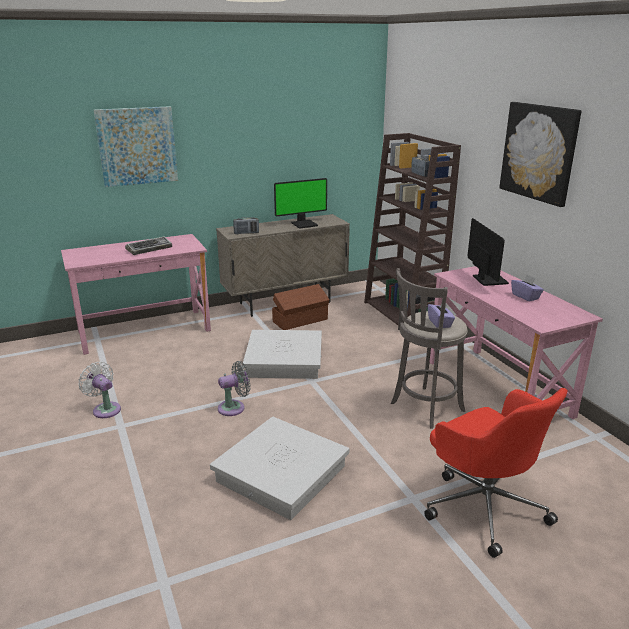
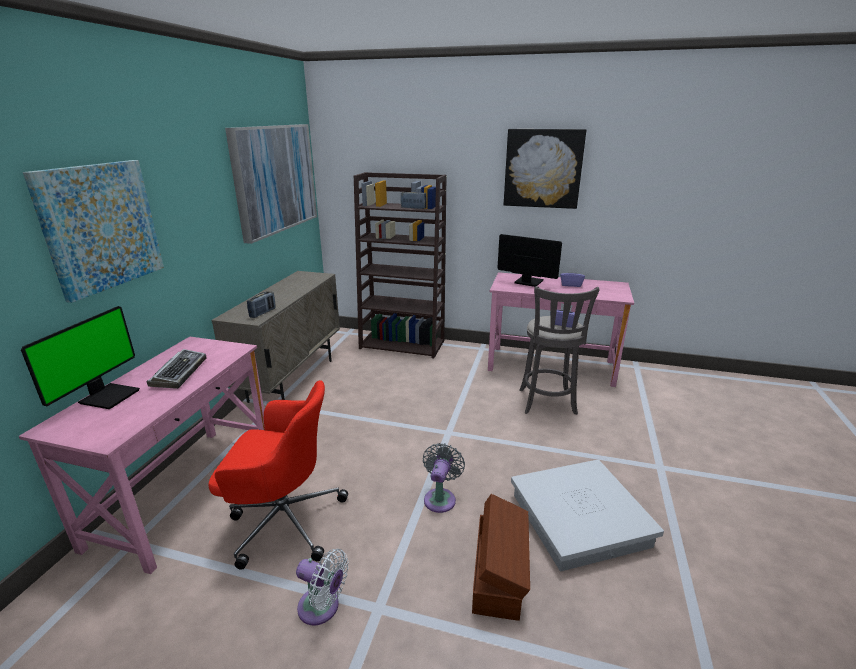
camera: 50 degrees left, 0 degrees up
white fan [78,362,121,418] -> white fan turned 150 degrees counterclockwise [296,549,348,625]
white storage box [243,330,322,379] -> none
brown storage box [272,284,330,330] -> brown storage box moved to [472,494,530,621]
monitor [274,178,327,229] -> monitor moved to [21,306,140,409]
red office chair [424,388,567,558] -> red office chair moved to [208,380,348,570]
none -> picture [225,124,317,244]

